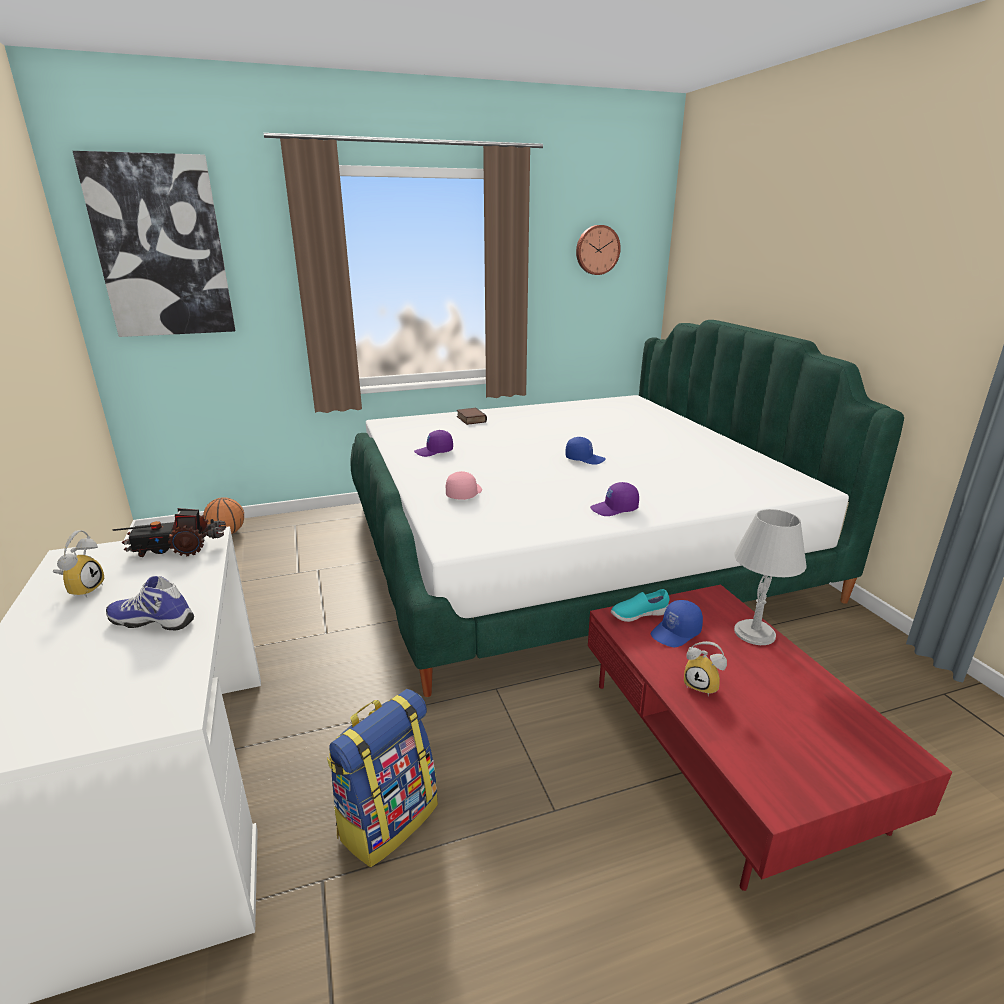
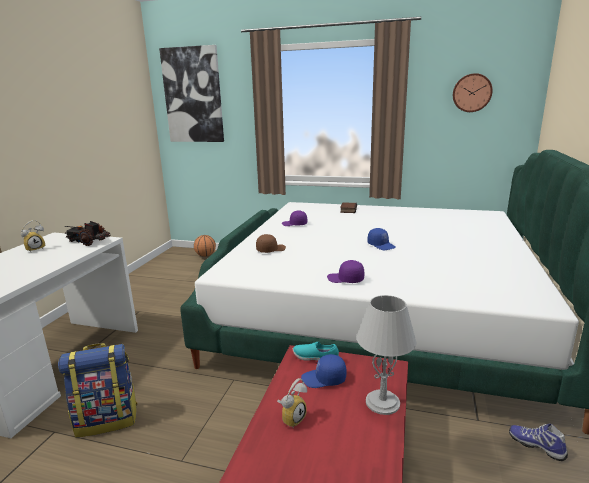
camera: 35 degrees right, 5 degrees down
shoe [106,576,194,630] -> shoe moved to [509,423,568,461]
pink cap [446,471,482,500] -> brown cap [256,234,286,253]
alarm clock [684,641,727,696] -> alarm clock turned 120 degrees counterclockwise [277,378,307,429]

